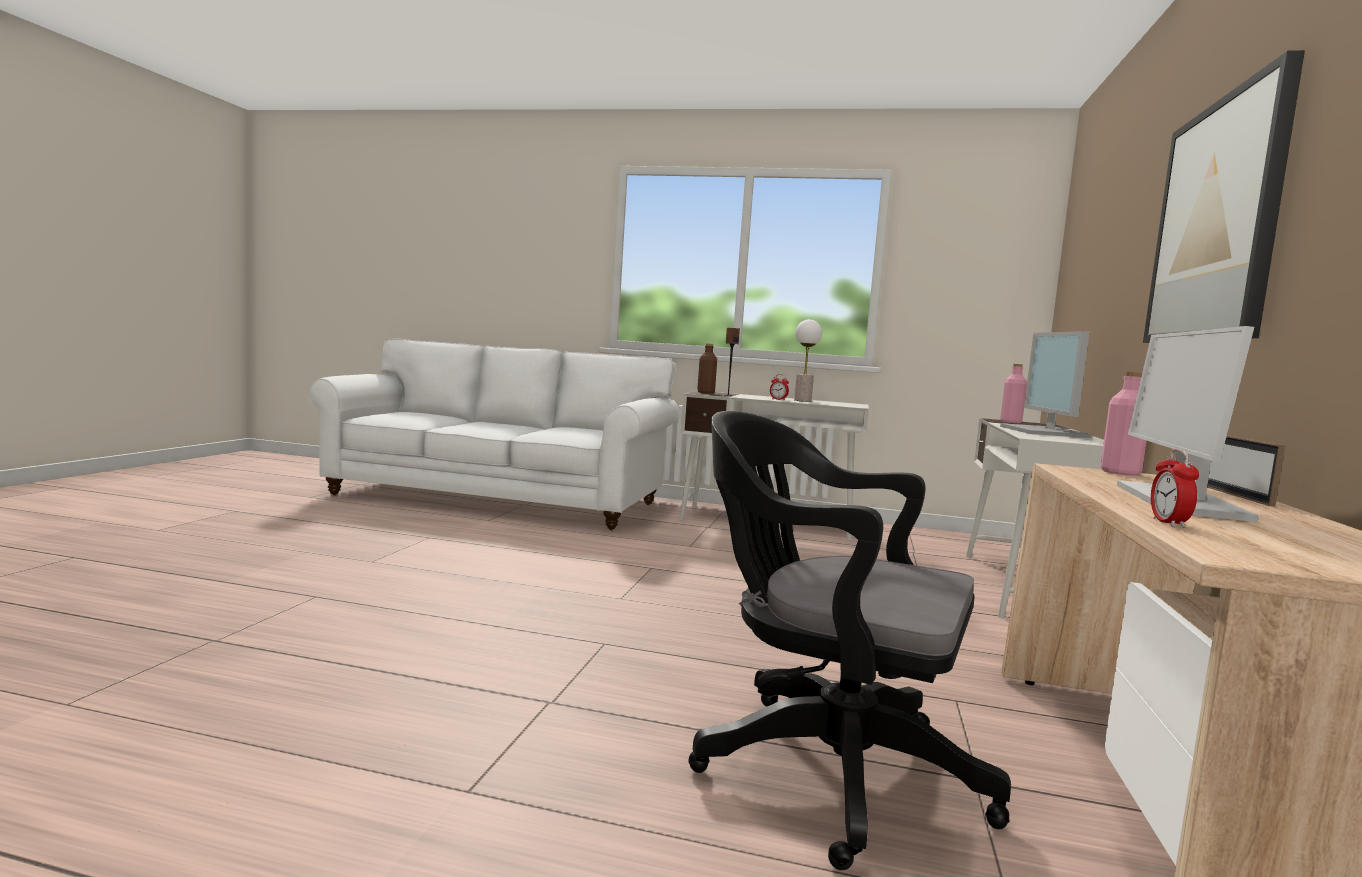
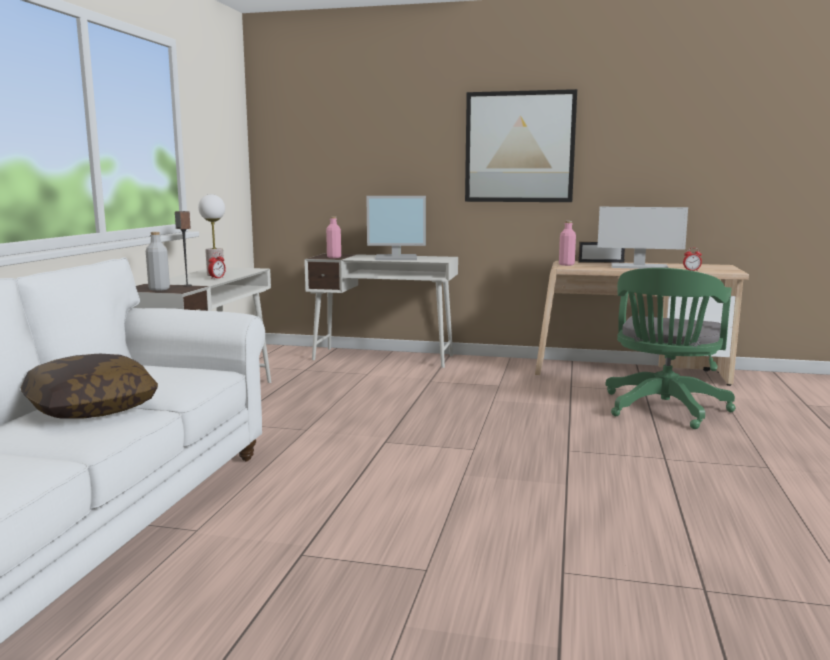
camera: 90 degrees left, 5 degrees up
black office chair [689,411,1011,870] -> green office chair [605,268,735,429]
brown bottle [697,343,717,394] -> grey bottle [146,232,170,291]
none -> pillow [20,354,158,419]

